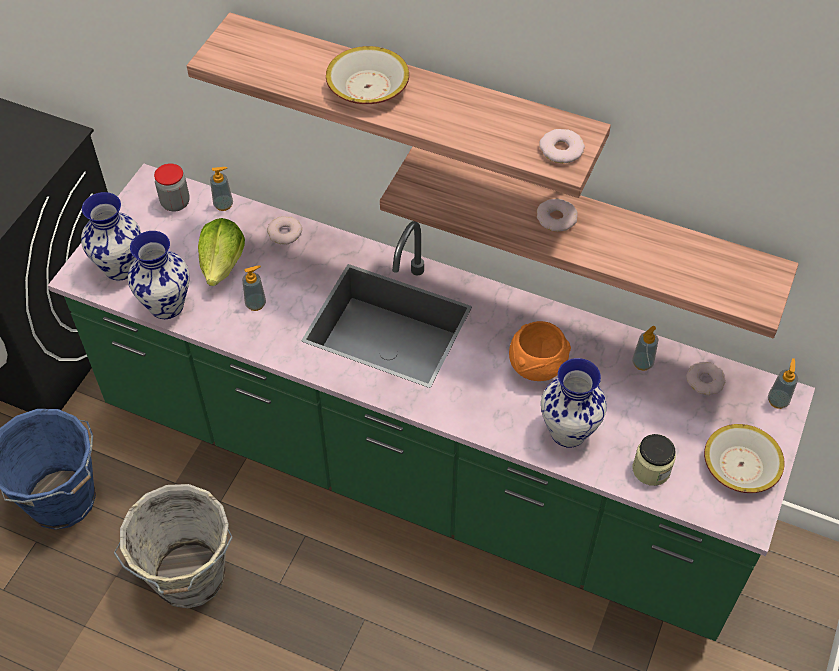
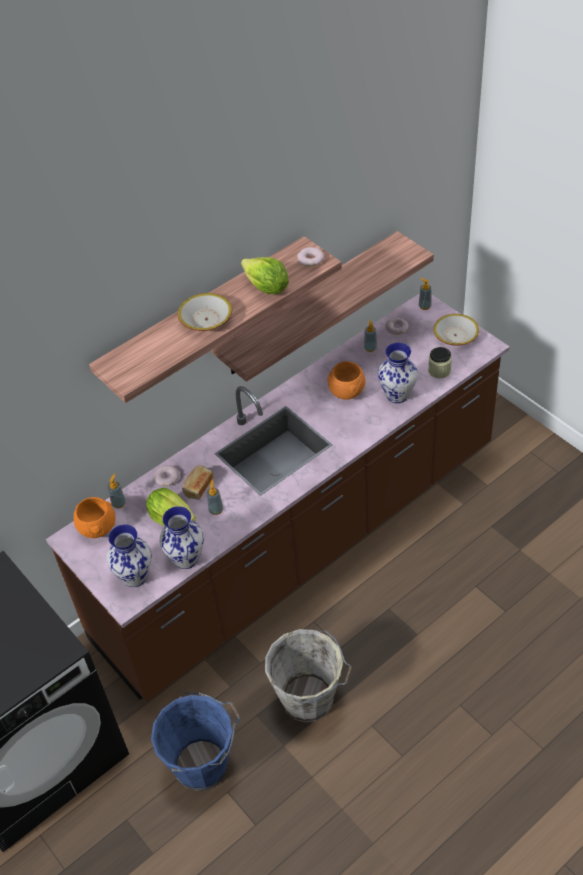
camera: 60 degrees left, 5 degrees down
green counter [48,164,815,641] -> brown counter [46,293,510,702]
jar [154,163,190,212] -> orange bowl [74,497,115,538]
donut [537,199,578,232] -> none
none -> bread [182,465,214,500]
none -> lettuce [241,257,289,294]

